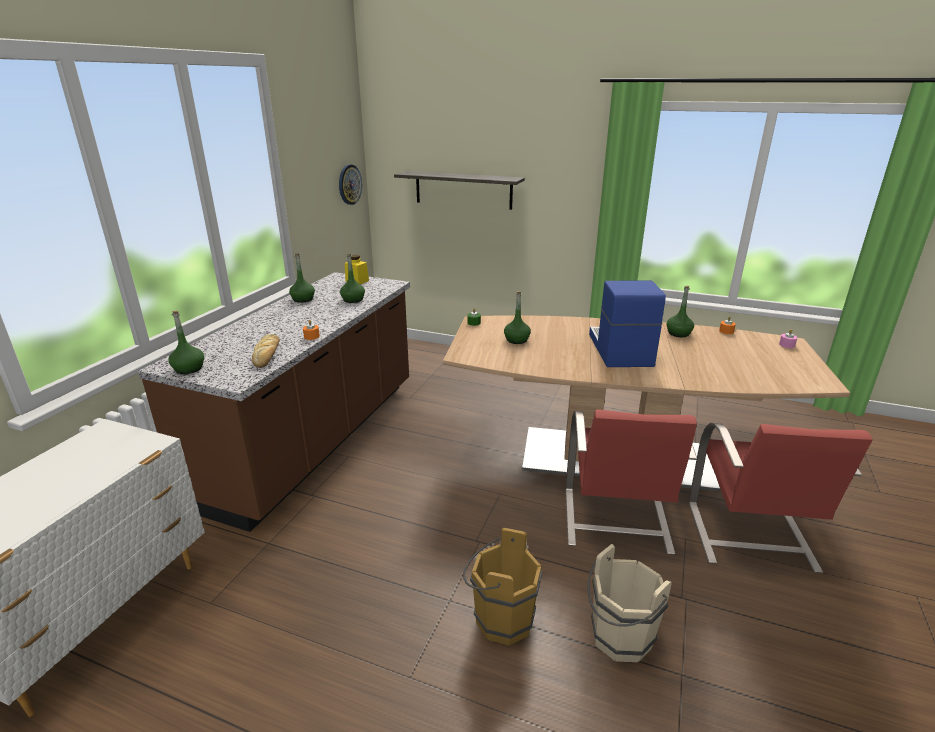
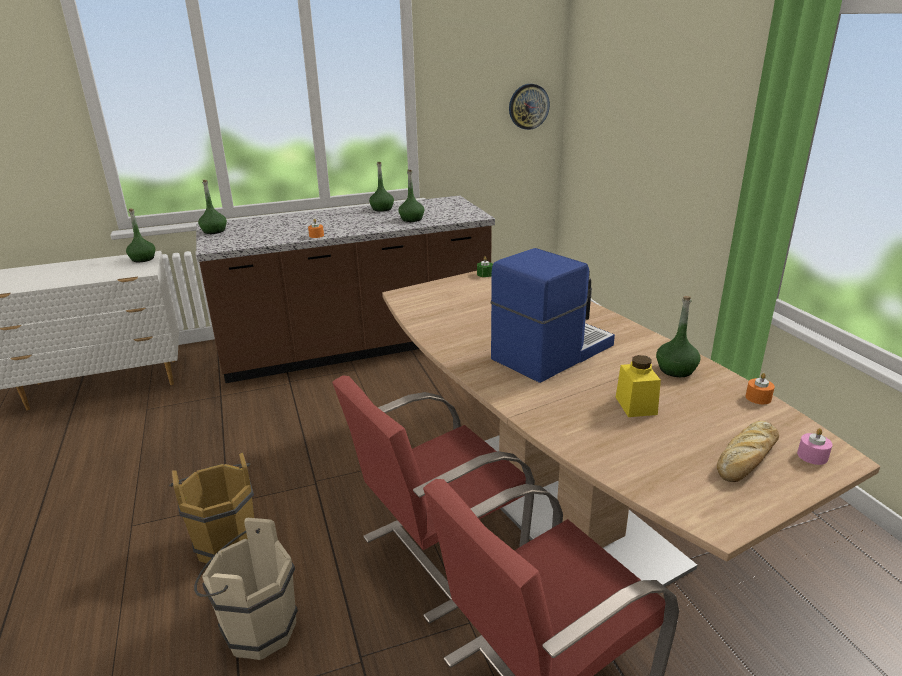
camera: 50 degrees right, 0 degrees up
bread [252,334,280,368] -> bread moved to [717,421,779,482]
yellow jar [345,255,369,284] -> yellow jar moved to [616,355,661,417]
shelf [394,171,525,210] -> none
green bottle [504,291,531,344] -> green bottle moved to [126,208,155,262]

